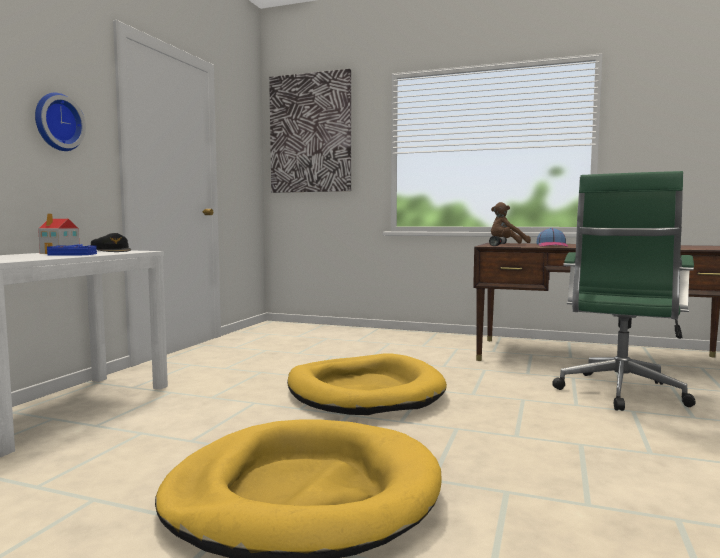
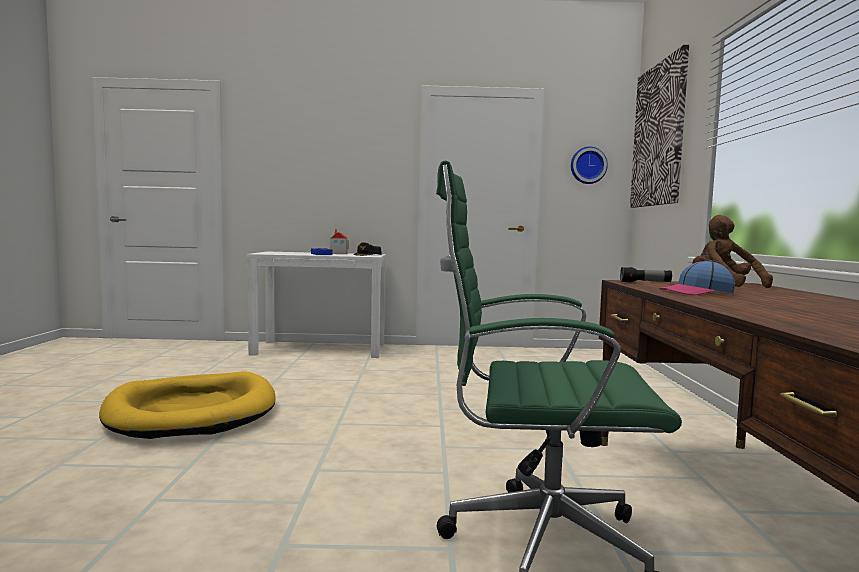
camera: 70 degrees right, 0 degrees up
wall clock [35,93,86,151] -> wall clock moved to [571,147,608,184]
yellow dog bed [287,353,447,415] -> none

